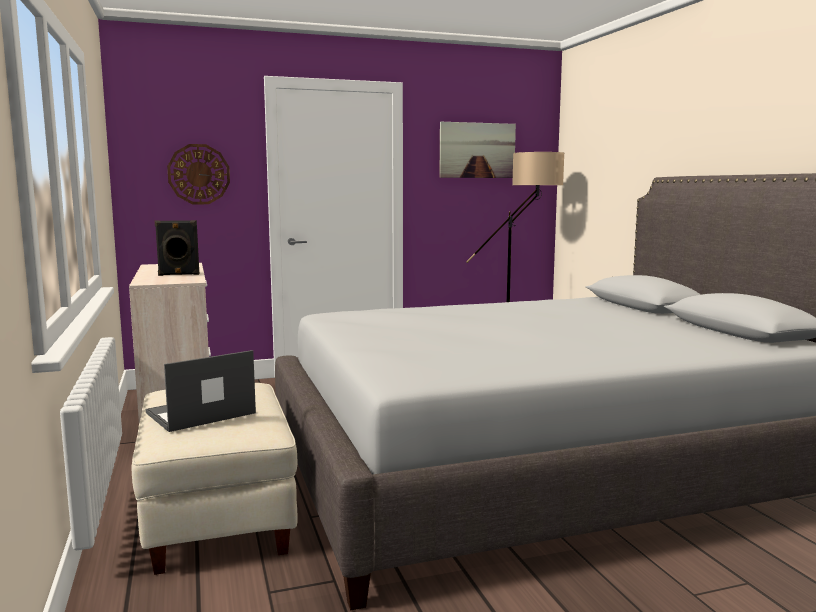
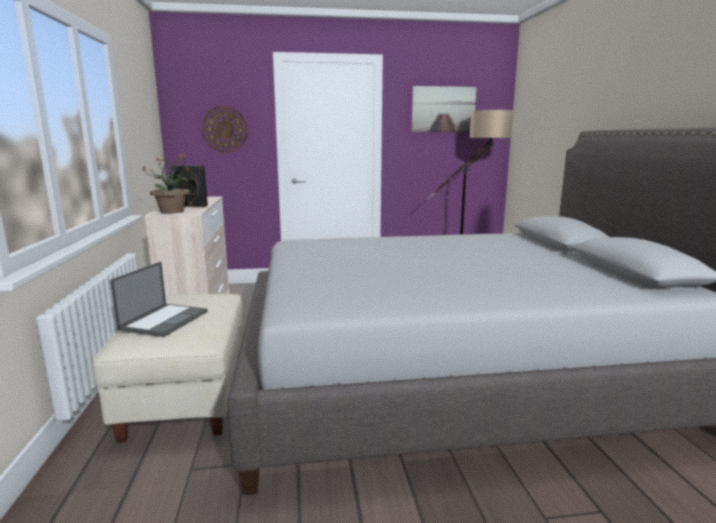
camera: 10 degrees right, 5 degrees up
laptop [146,350,256,432] -> laptop turned 135 degrees clockwise [110,262,208,337]
none -> potted plant [141,153,193,214]

